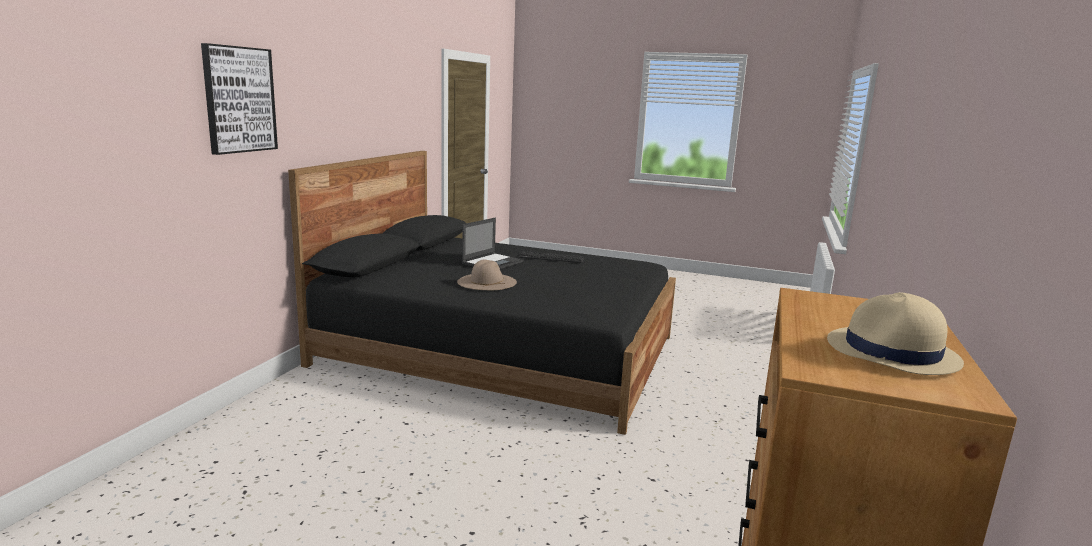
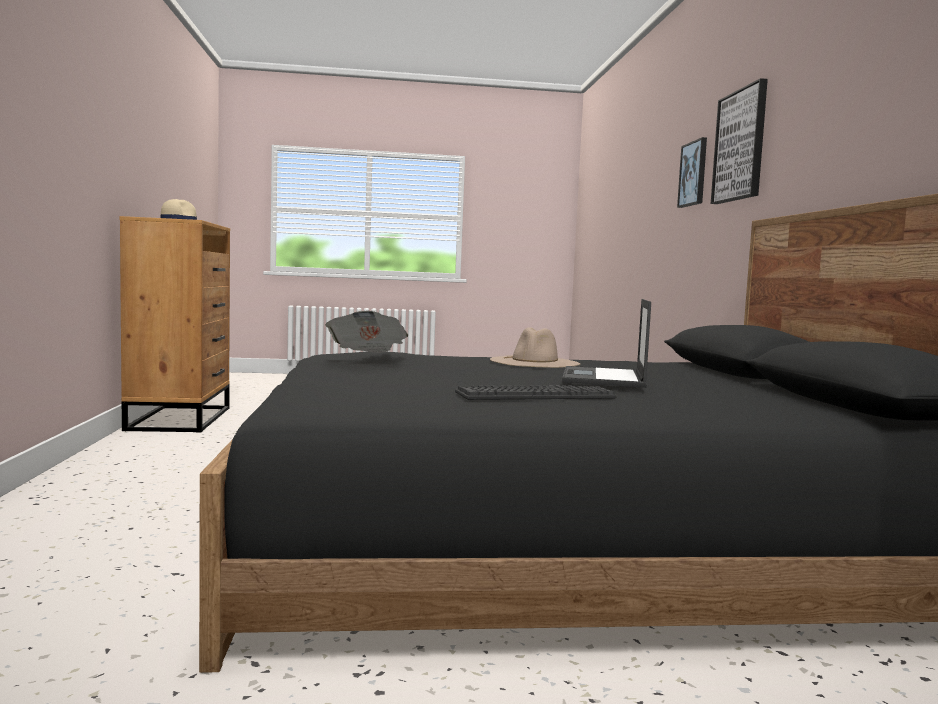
camera: 155 degrees right, 10 degrees down
none -> newspaper [325,311,408,353]
none -> picture [677,137,707,208]

